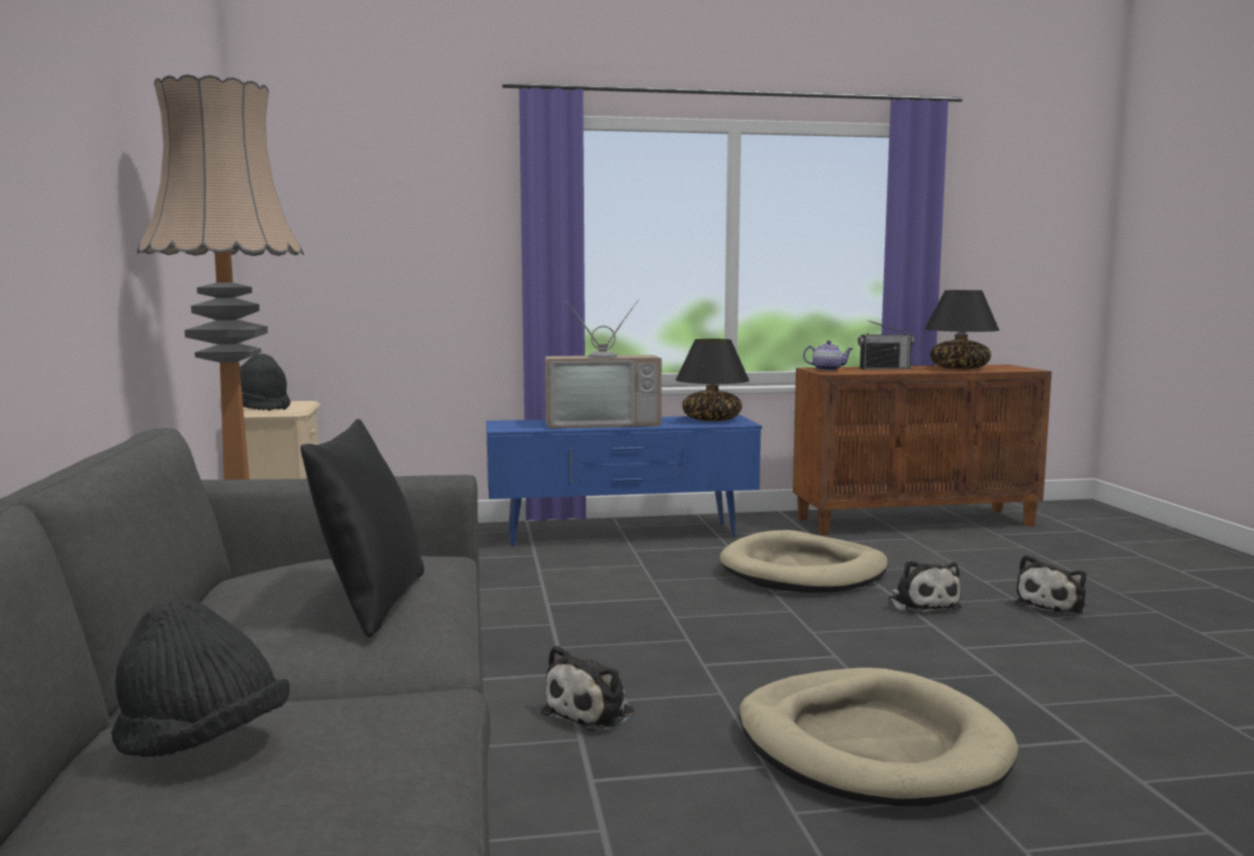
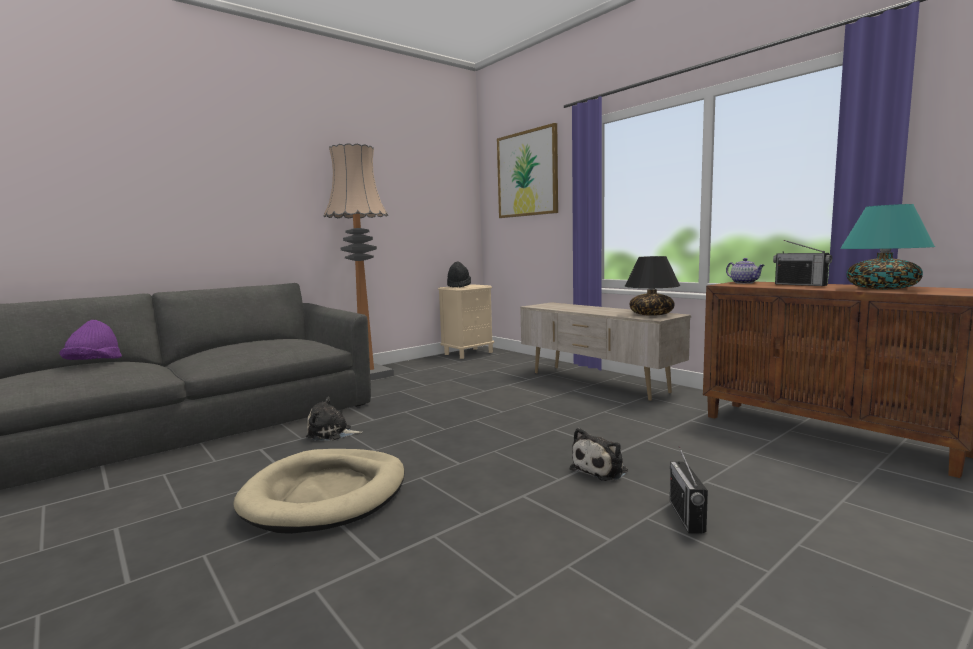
camera: 60 degrees right, 0 degrees up
black hat [111,599,290,757] -> purple hat [59,320,122,360]
black pillow [301,419,424,637] -> none
blue tv stand [486,415,762,546] -> beige tv stand [520,302,691,401]
television [545,300,662,429] -> none
beige dog bed [720,530,888,593] -> none
black table lamp [925,290,1000,369] -> turquoise table lamp [840,204,935,289]
plush toy [1015,554,1087,616] -> radio [670,447,708,534]
none -> picture [497,123,558,218]

